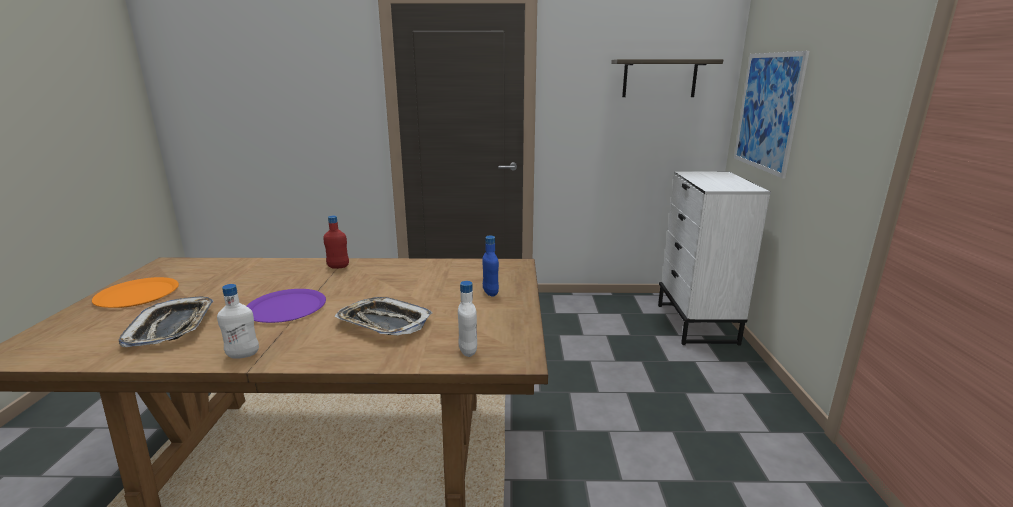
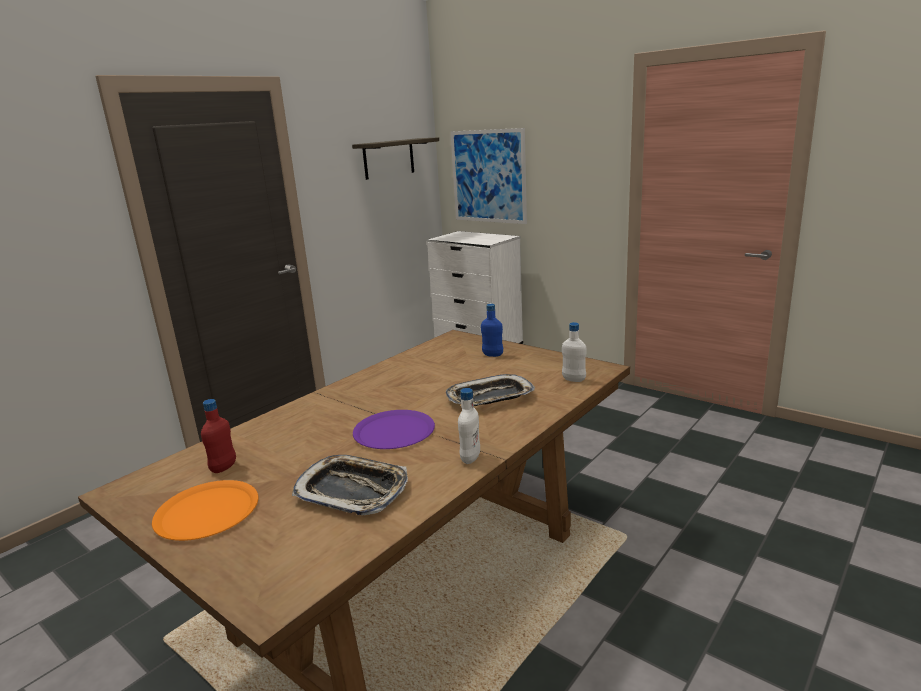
camera: 50 degrees left, 0 degrees up
red bottle [323,216,349,269] -> red bottle moved to [201,399,236,473]

